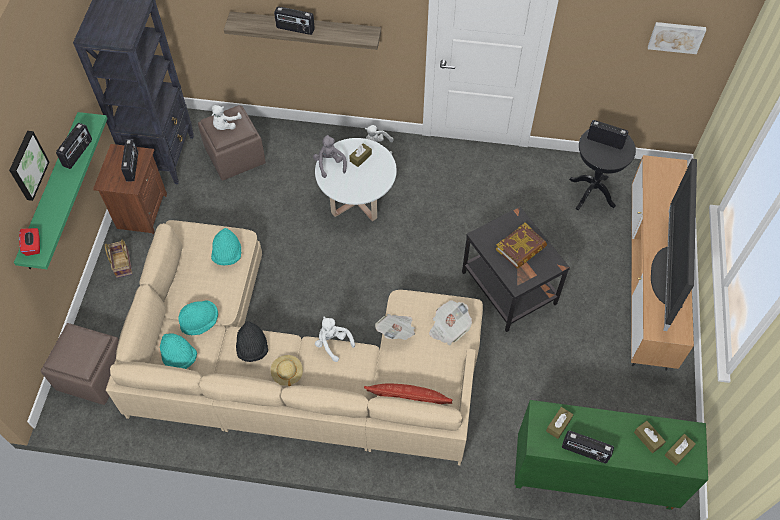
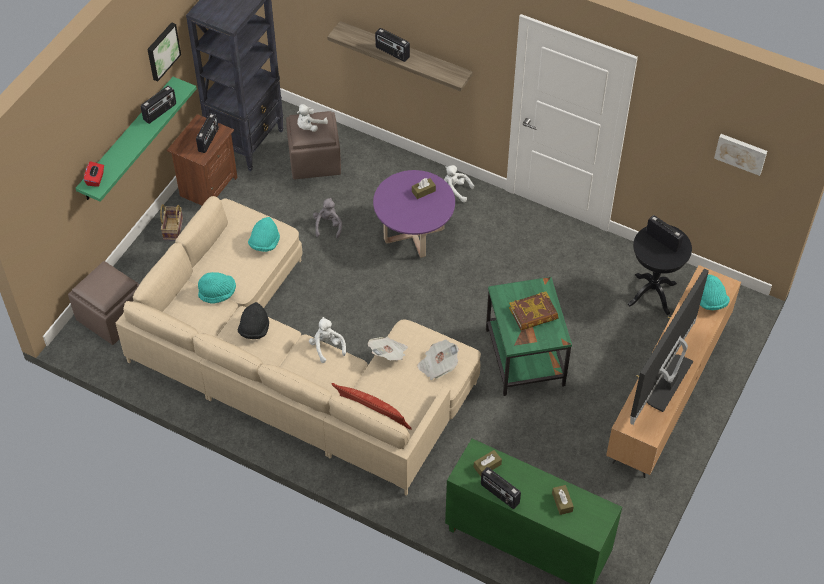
camera: 20 degrees right, 5 degrees down
picture [9,131,49,201] -> picture moved to [147,22,181,82]
turquoise hat [160,333,197,369] -> turquoise hat moved to [700,274,730,310]
beige hat [271,355,303,387] -> none
grey plush toy [313,135,347,178] -> grey plush toy moved to [313,198,342,238]
white coffee table [315,138,397,221] -> purple coffee table [373,170,455,258]
black side table [462,207,570,332] -> green side table [486,277,572,396]
brown tissue box [665,434,696,465] -> none

